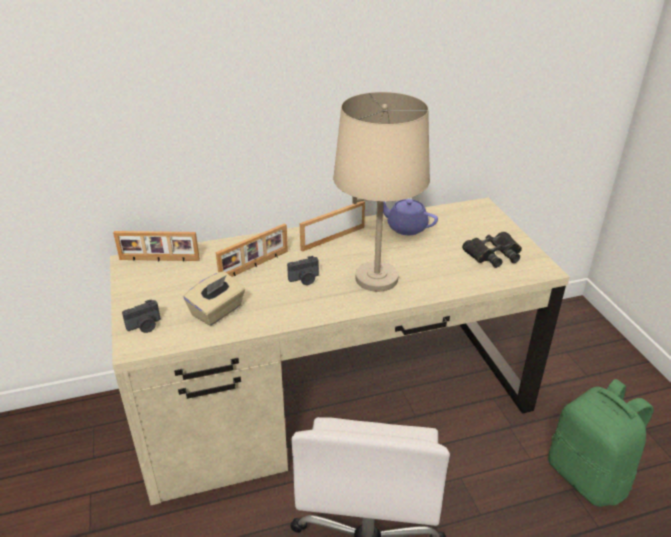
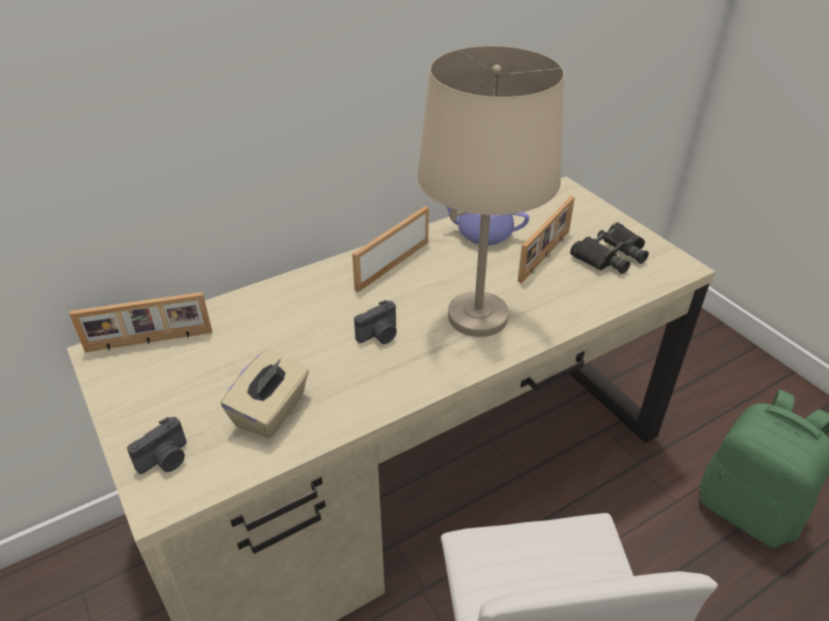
camera: 15 degrees left, 5 degrees up
picture frame [216,223,288,277] -> picture frame moved to [518,196,575,283]

